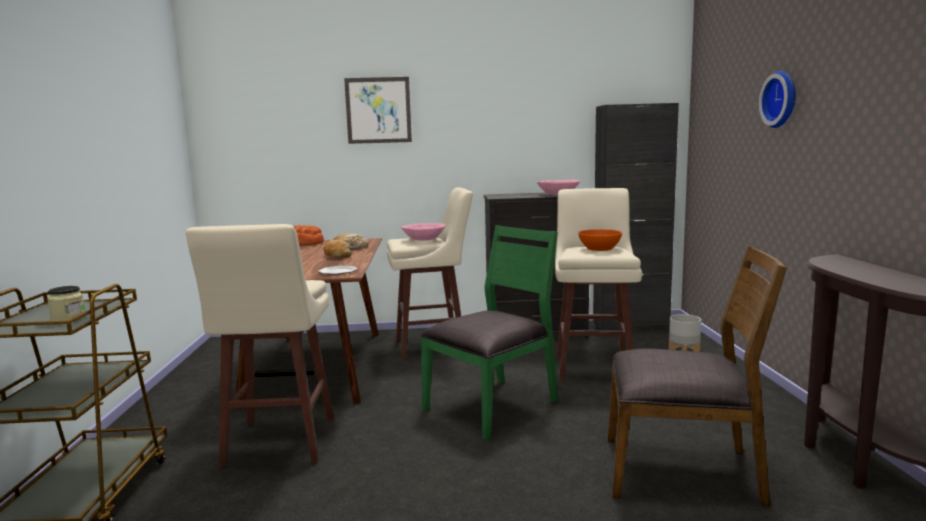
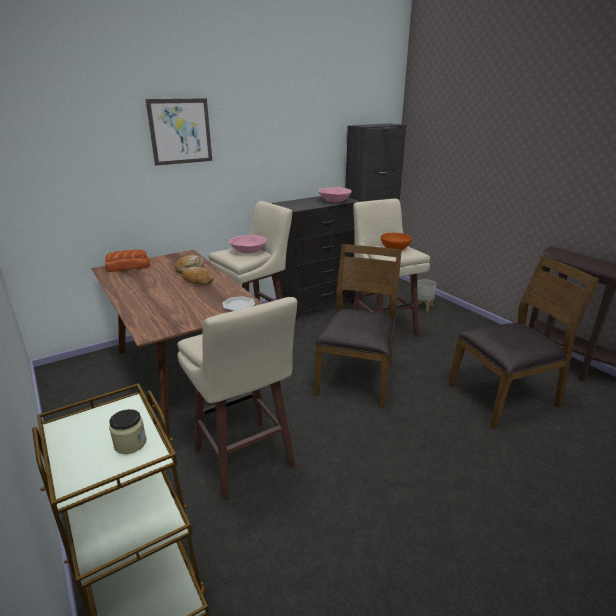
camera: 30 degrees left, 15 degrees up
green chair [421,225,558,440] -> brown chair [314,244,402,408]
wall clock [759,71,796,128] -> none

